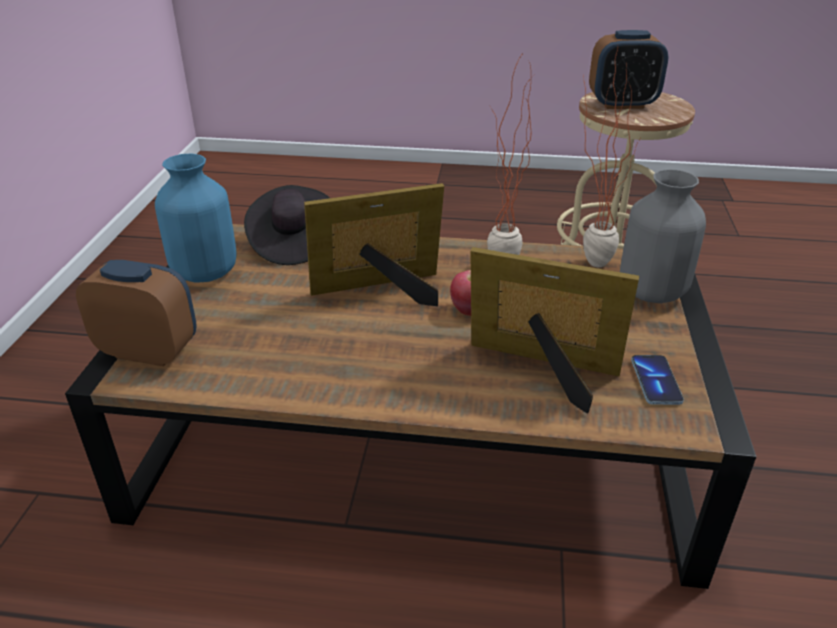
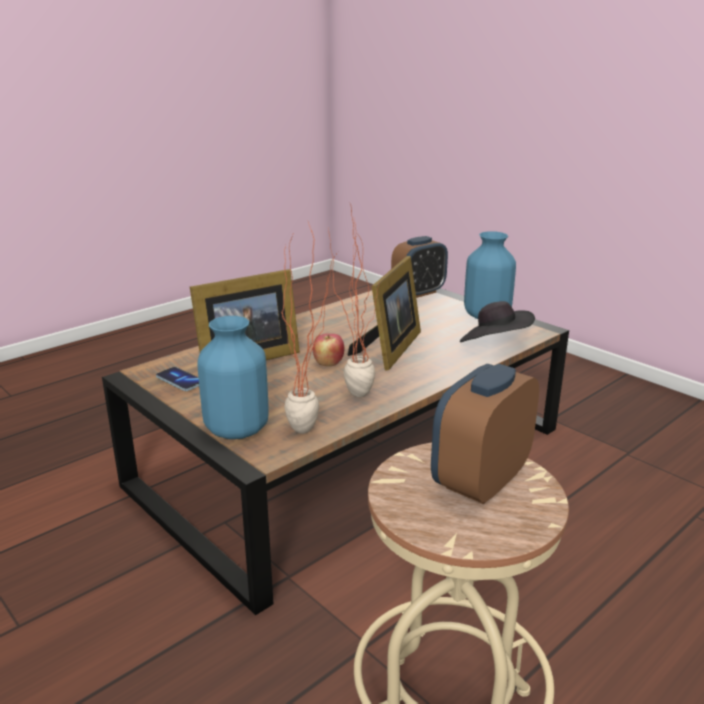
camera: 130 degrees right, 10 degrees down
grey vase [620,169,706,303] -> blue vase [197,316,269,439]

